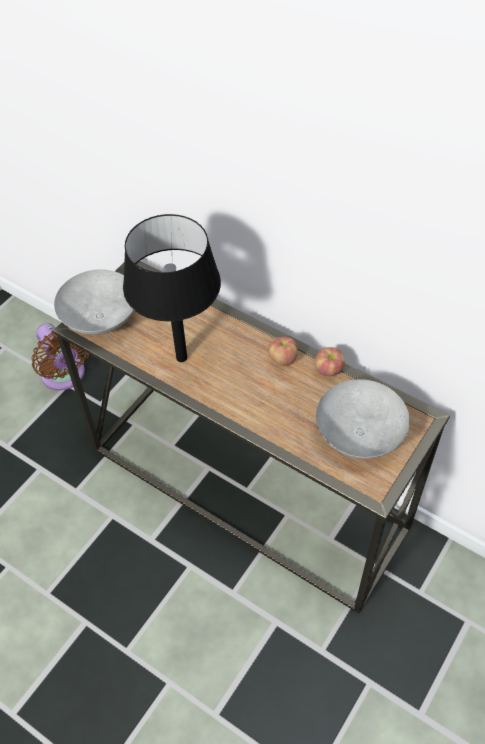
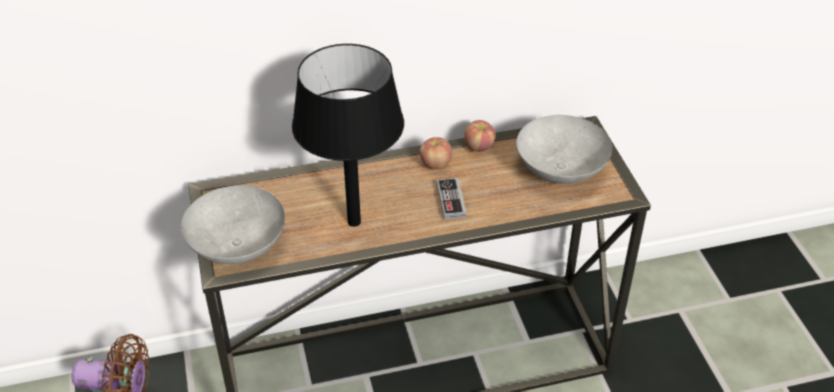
camera: 50 degrees left, 10 degrees down
none -> game controller [437,178,466,220]

